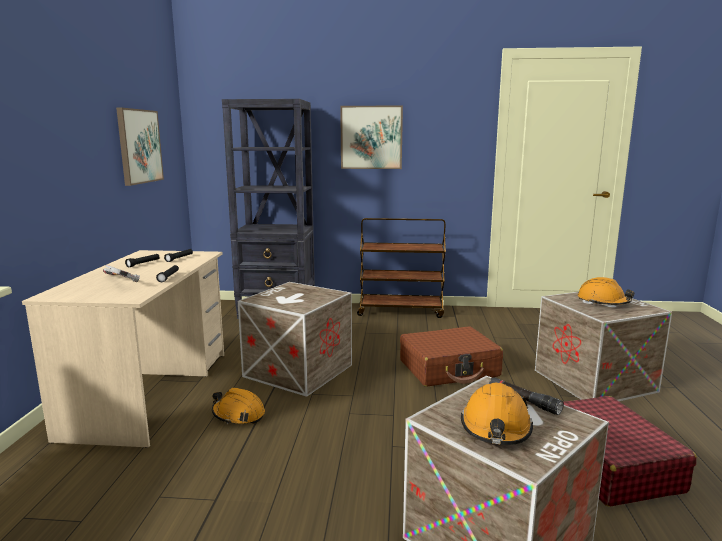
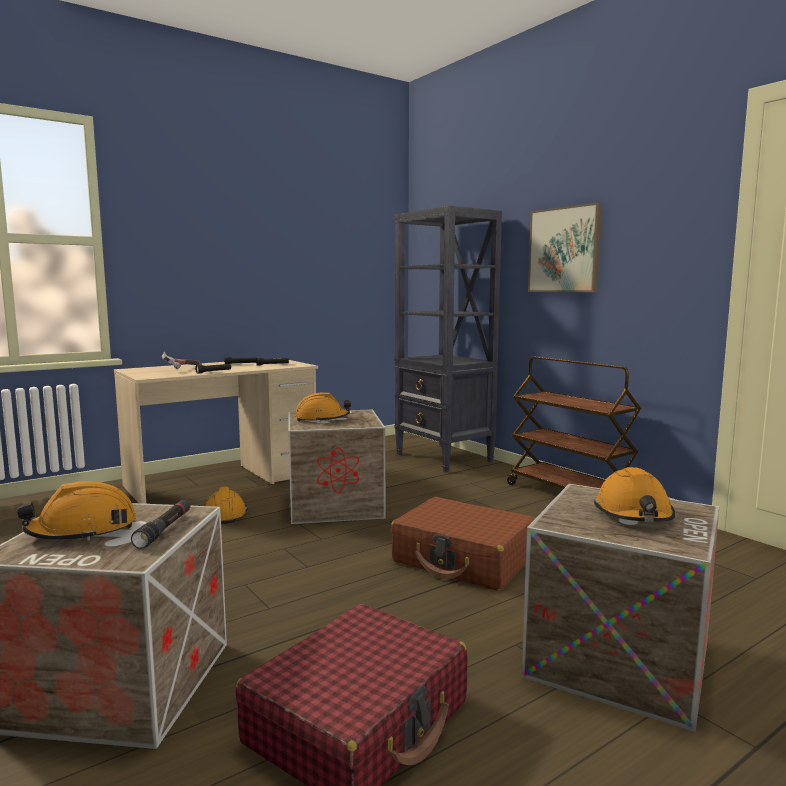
camera: 50 degrees right, 5 degrees down
picture [116,108,164,186] -> none
none -> orange hard hat [295,392,351,422]

